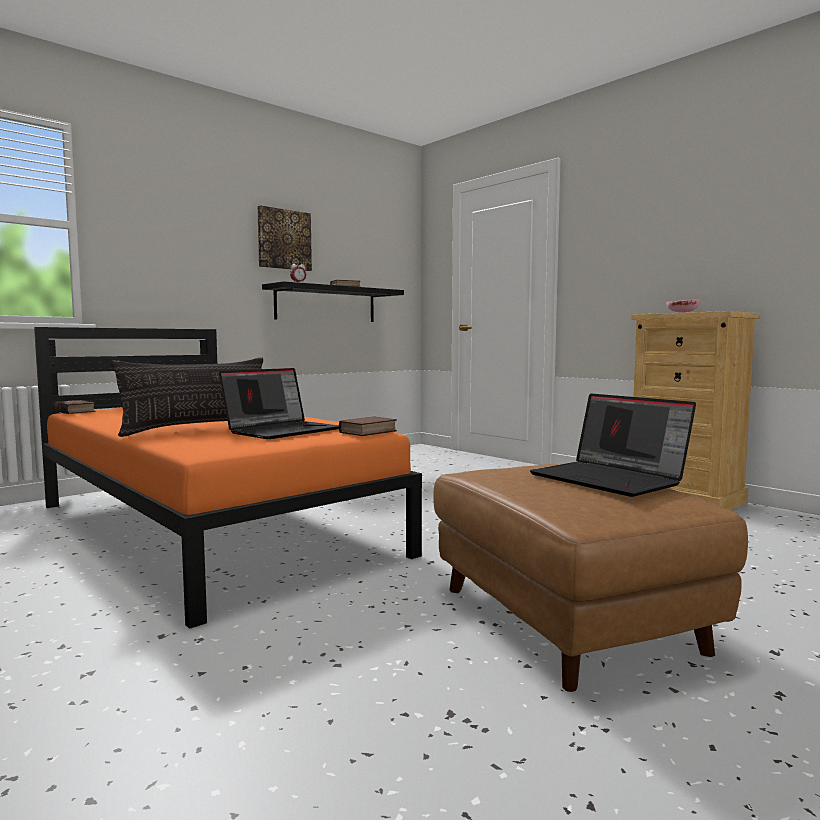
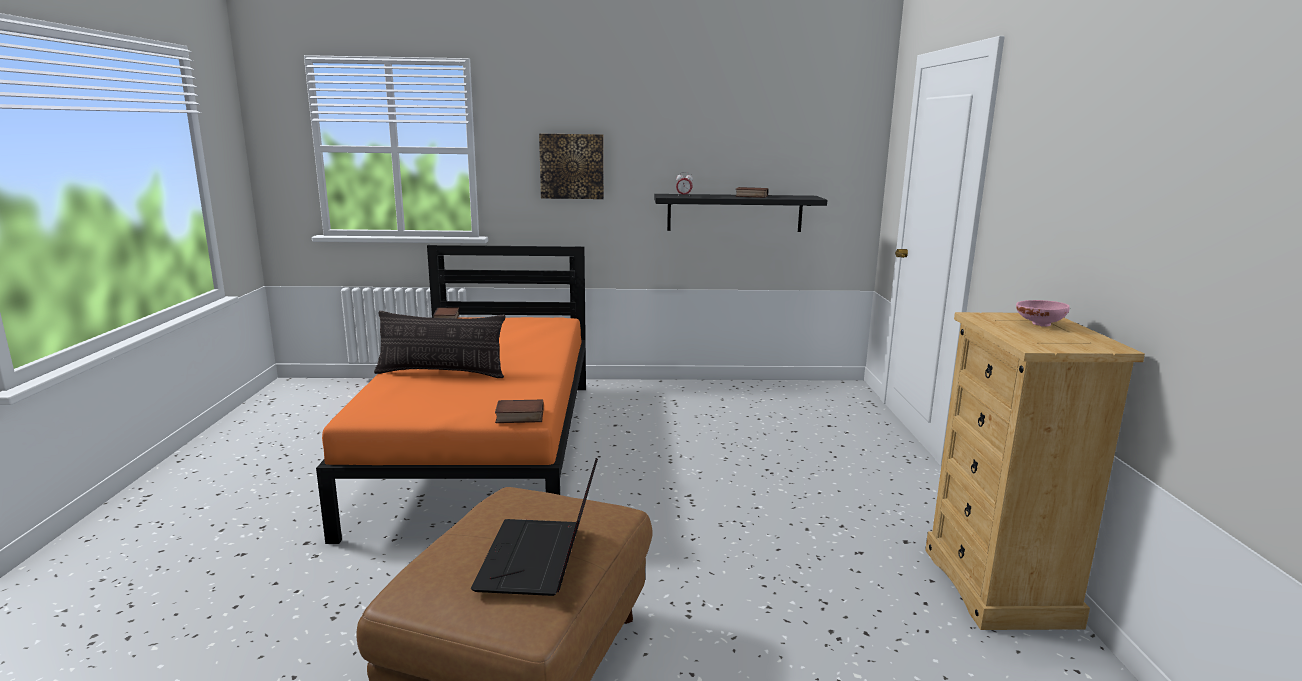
camera: 40 degrees right, 10 degrees up
laptop [219,368,339,439] -> none
picture [257,205,312,271] -> picture moved to [539,134,604,199]

